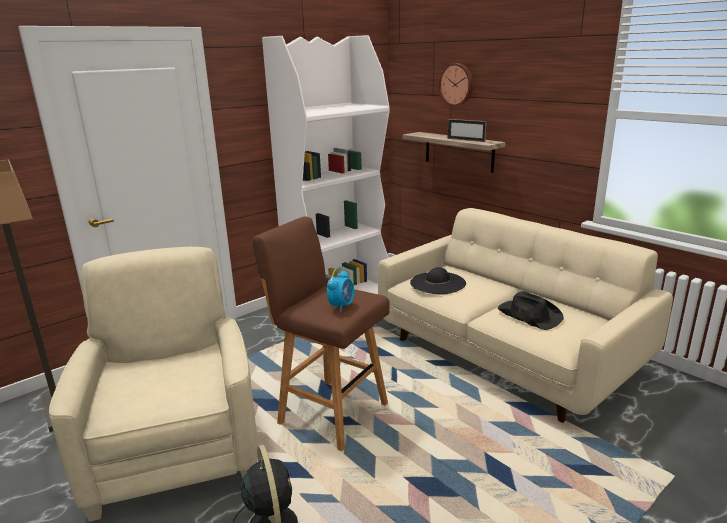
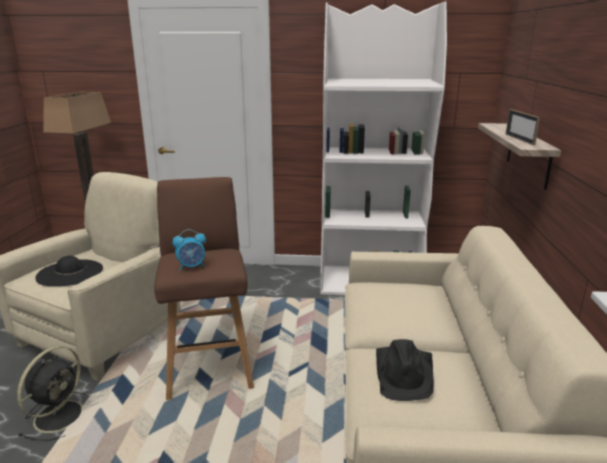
camera: 45 degrees right, 0 degrees up
black hat [410,267,466,294] -> black hat moved to [36,256,103,286]
wall clock [438,63,473,106] -> none

